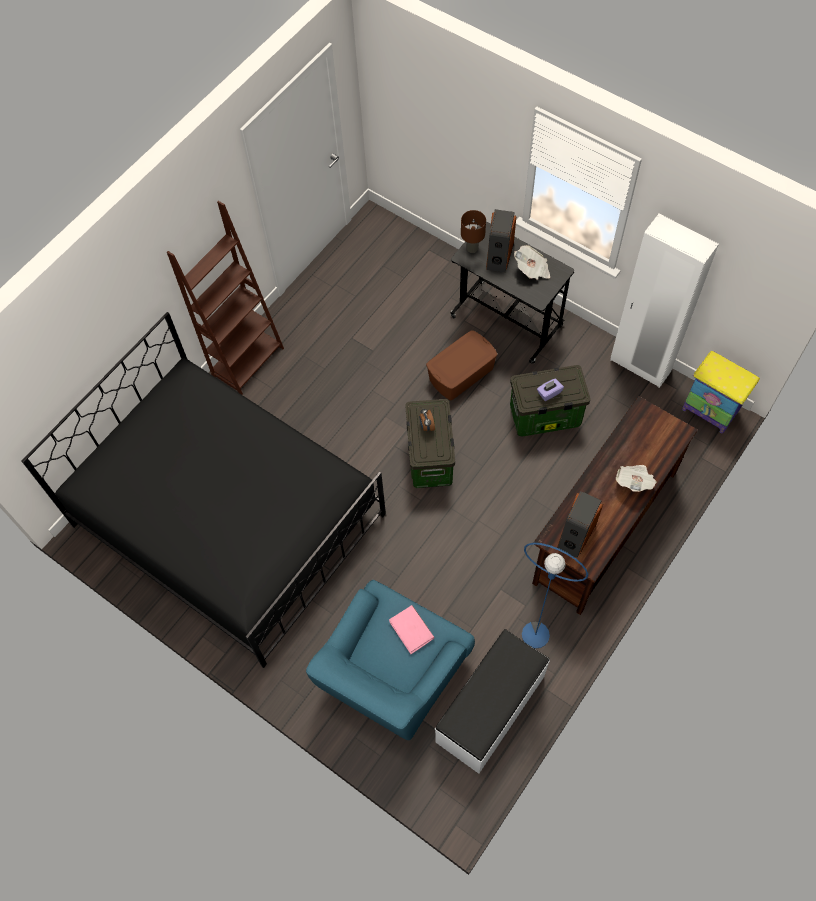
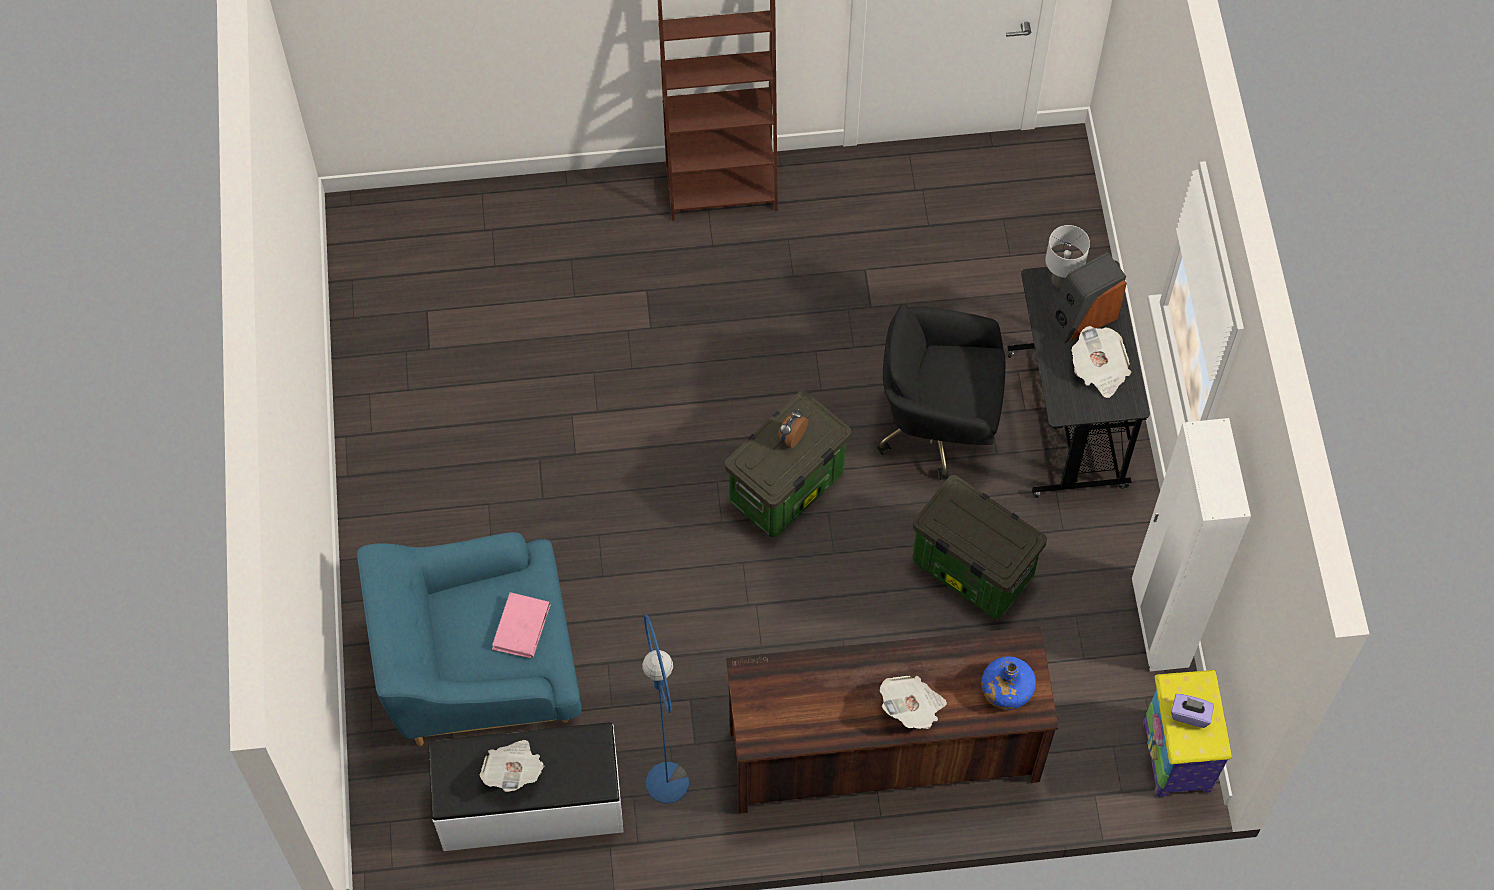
camera: 45 degrees right, 0 degrees up
black bed [22,312,386,668] -> none
brown storage box [426,330,497,400] -> black office chair [877,304,1005,480]
brown table lamp [461,210,486,253] -> white table lamp [1045,225,1090,289]
purple tissue box [537,379,564,401] -> purple tissue box moved to [1171,694,1214,728]
speaker [557,491,603,558] -> none
none -> newspaper [480,740,544,792]
none -> blue bottle [981,656,1036,710]

